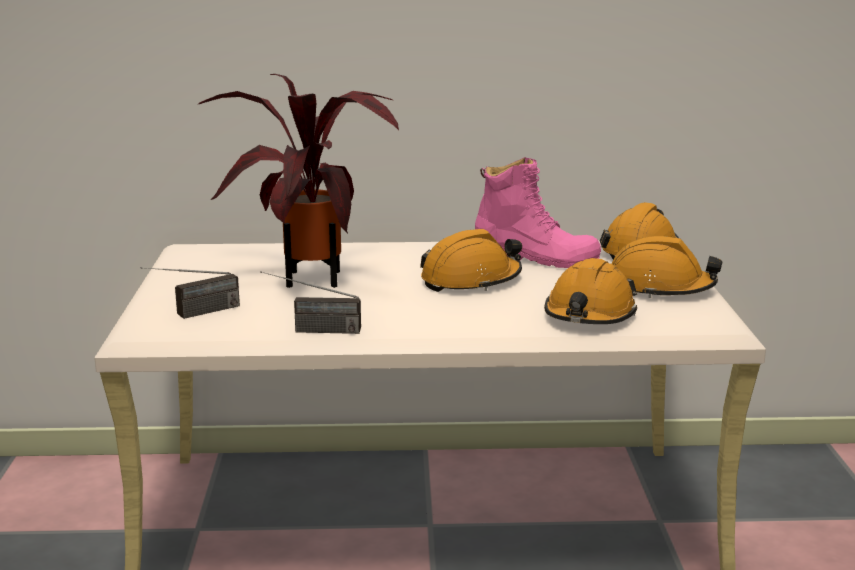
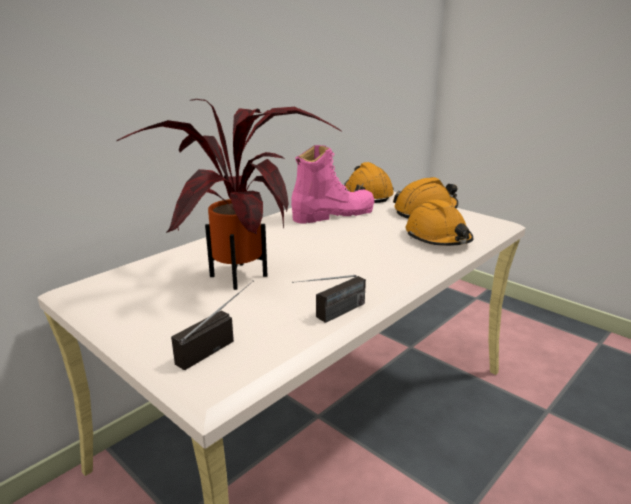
camera: 45 degrees left, 5 degrees up
radio [141,267,240,319] -> radio turned 150 degrees counterclockwise [171,280,254,370]
orange hard hat [420,229,522,292] -> none

